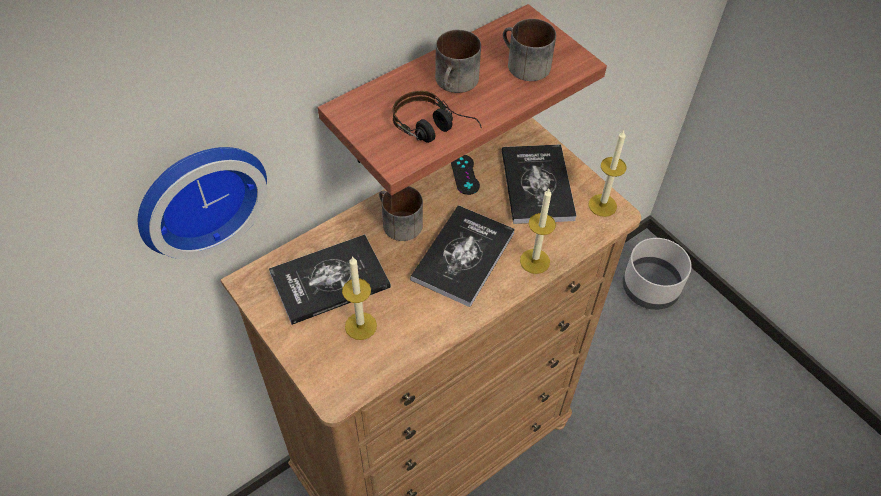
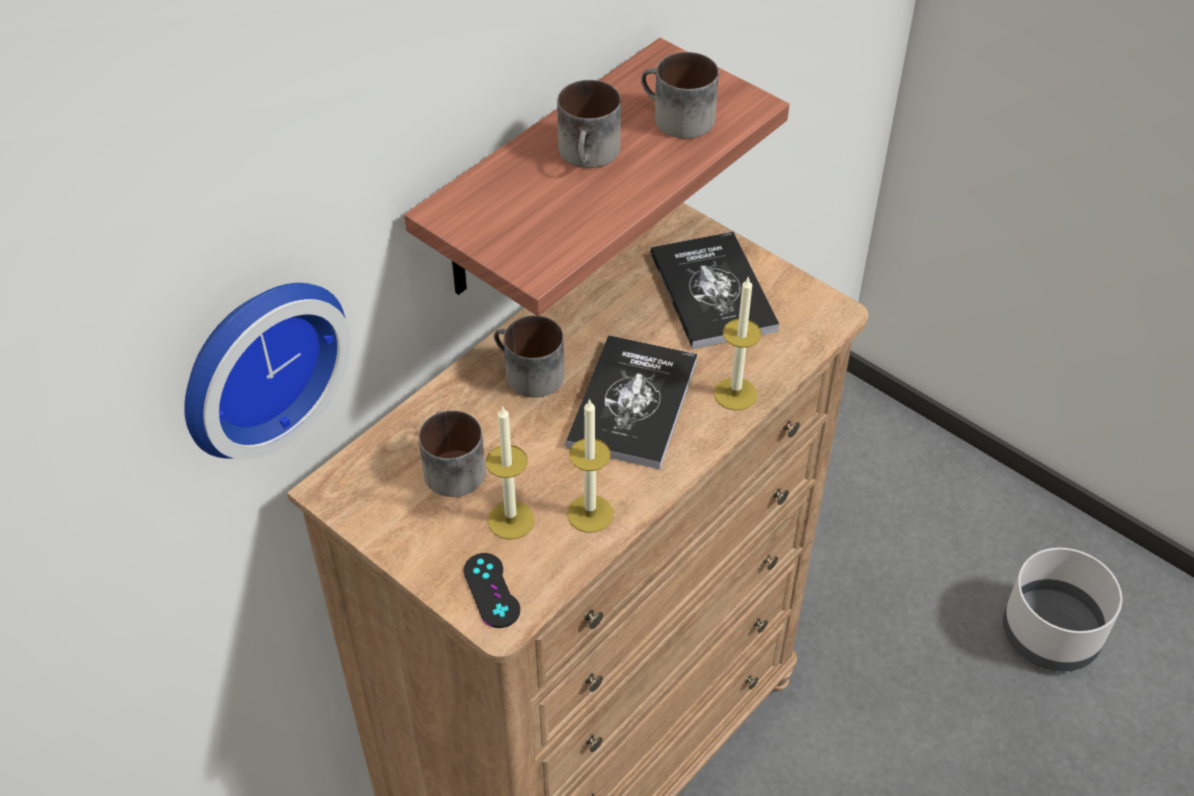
camera: 10 degrees left, 5 degrees down
book [269,234,391,325] -> mug [419,410,486,497]
headphones [392,90,482,143] -> none
black game controller [451,155,480,195] -> black game controller moved to [463,553,520,628]
candle [588,130,626,217] -> candle moved to [567,399,613,533]
grey planter [623,238,692,310] -> grey planter moved to [1003,548,1122,671]

